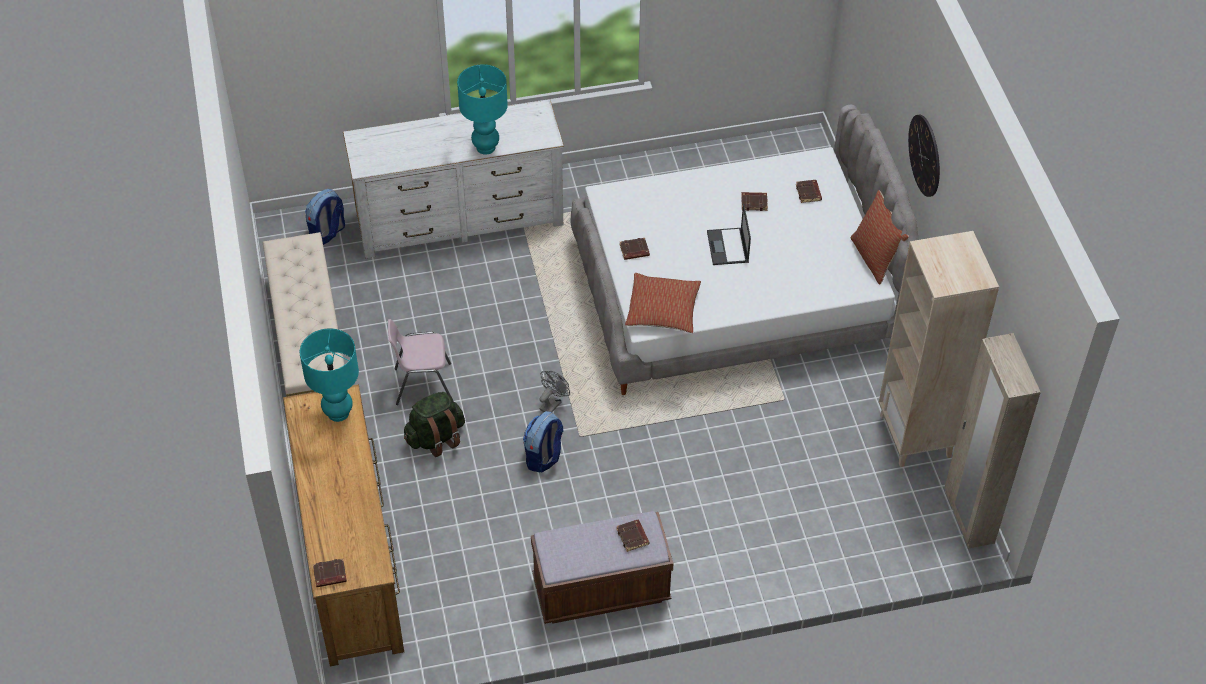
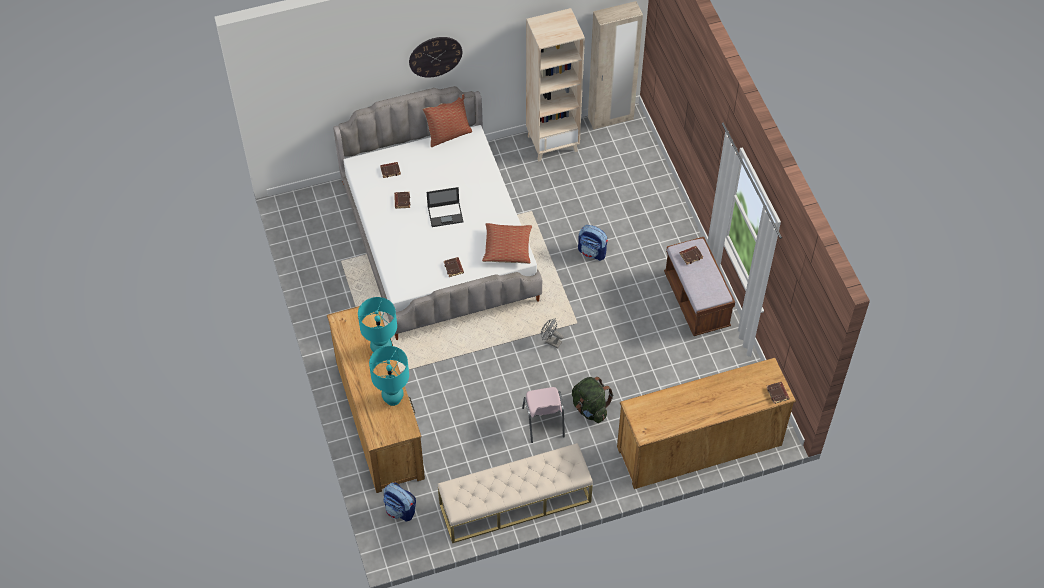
camera: 95 degrees left, 5 degrees up
turquoise table lamp [300,328,359,422] -> turquoise table lamp moved to [369,346,409,406]
white dresser [343,100,564,258] -> brown dresser [327,306,425,493]
backpack [523,411,563,472] -> backpack moved to [578,225,608,261]

